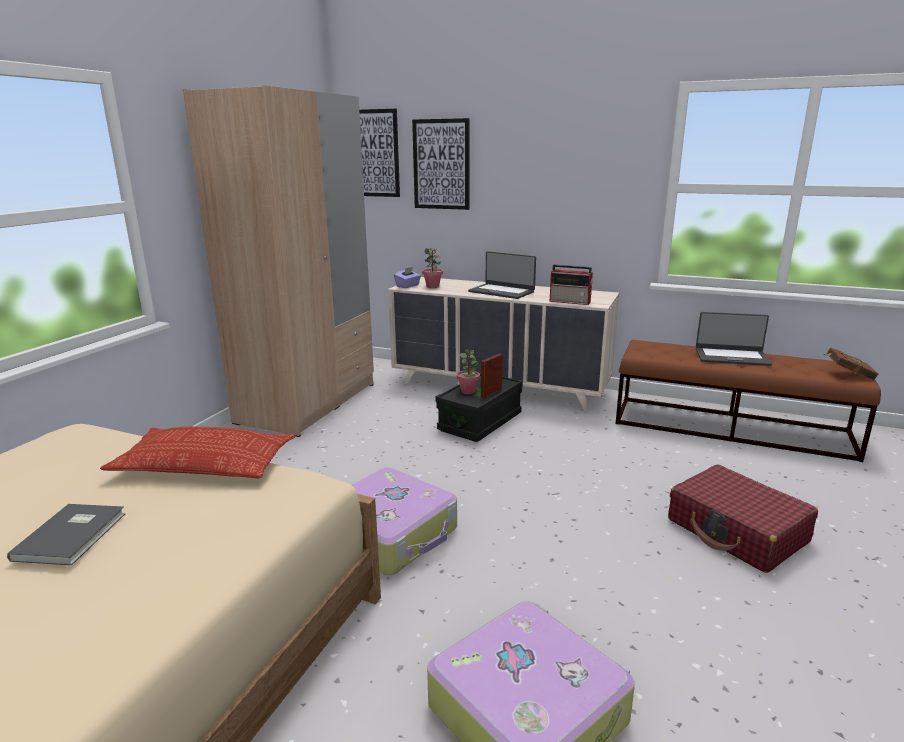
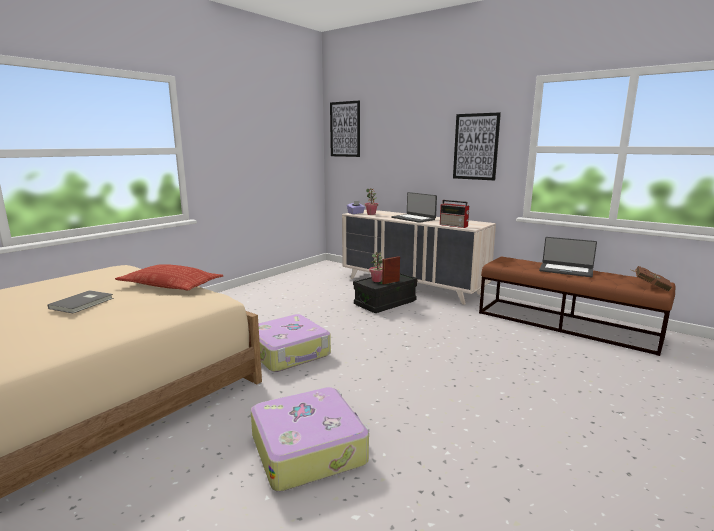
camera: 15 degrees right, 5 degrees down
beige wardrobe [183,85,374,437] -> none
picture [412,118,470,210] -> picture moved to [453,112,501,181]
red suitcase [668,464,818,573] -> none

